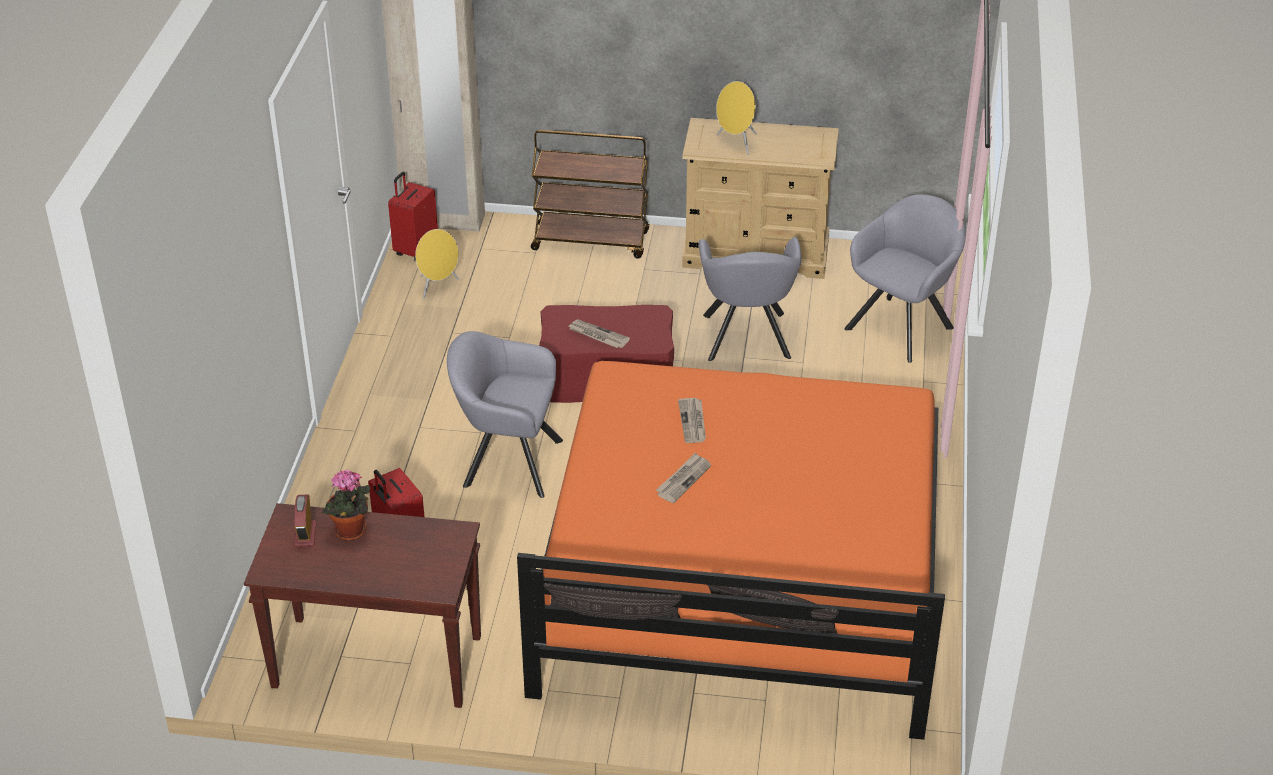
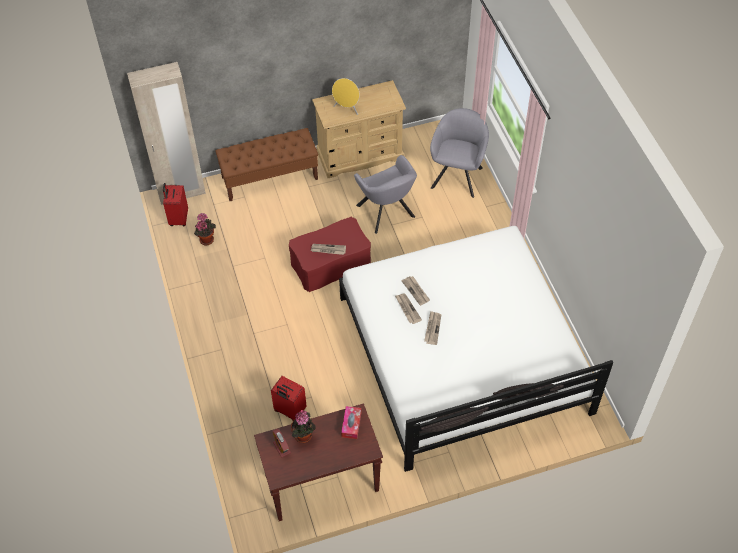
camera: 25 degrees left, 15 degrees up
yellow speaker [415,229,459,299] -> potted plant [194,213,216,245]
grey armchair [447,331,563,498] -> none
orange bed [517,361,945,740] -> white bed [339,226,613,472]
brown cart [531,130,649,258] -> brown bench [215,128,318,201]
none -> tissue box [341,406,361,439]
none -> newspaper [395,293,422,324]

